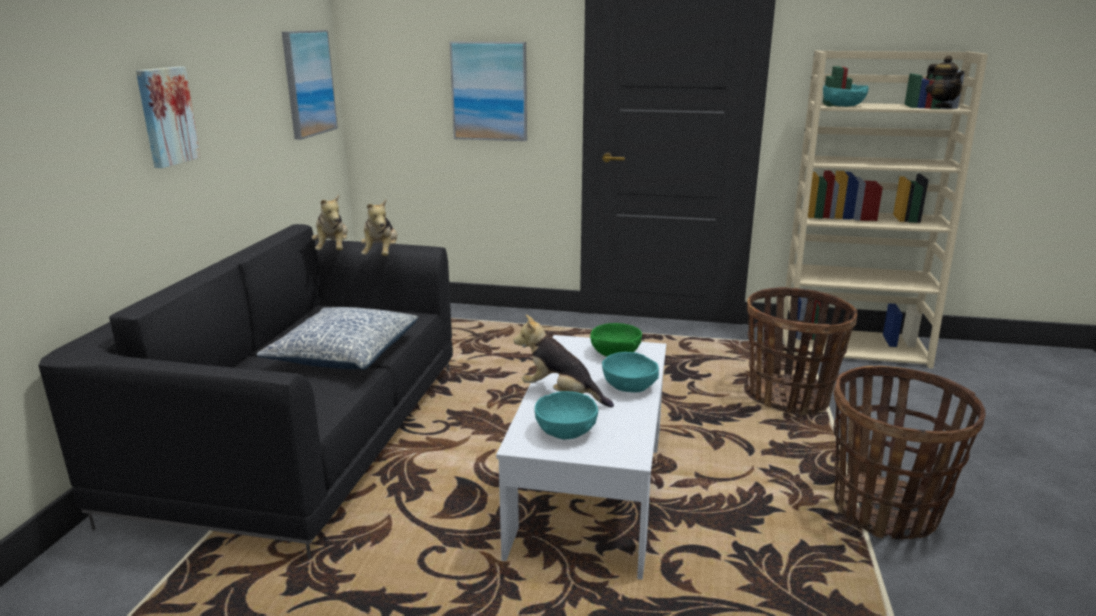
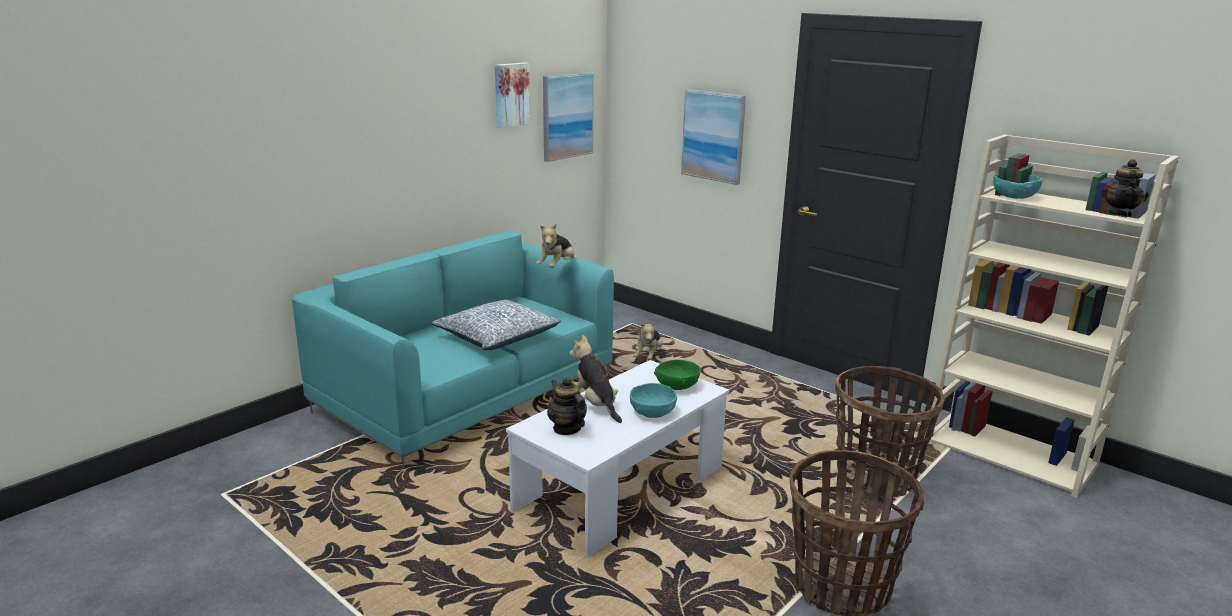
camera: 30 degrees right, 0 degrees up
black sofa [38,224,453,559] -> turquoise sofa [292,230,614,469]
picture [136,67,201,168] -> picture moved to [495,63,530,128]
plush toy [312,195,348,250] -> plush toy moved to [633,321,663,360]
turquoise bowl [535,391,598,440] -> teapot [547,377,587,435]

